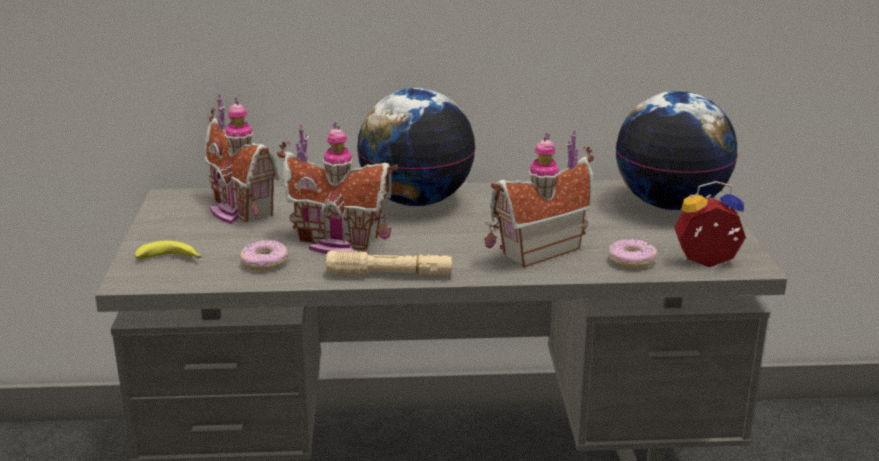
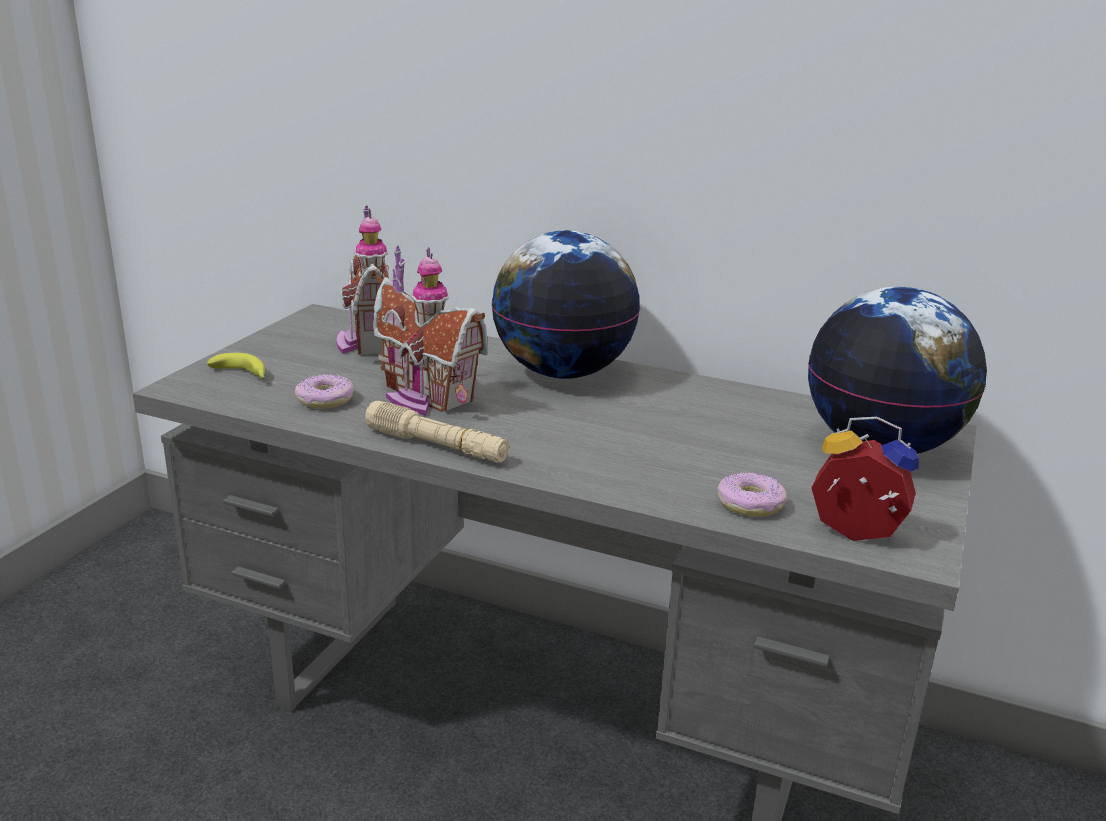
camera: 25 degrees right, 0 degrees up
toy house [484,131,594,268] -> none

